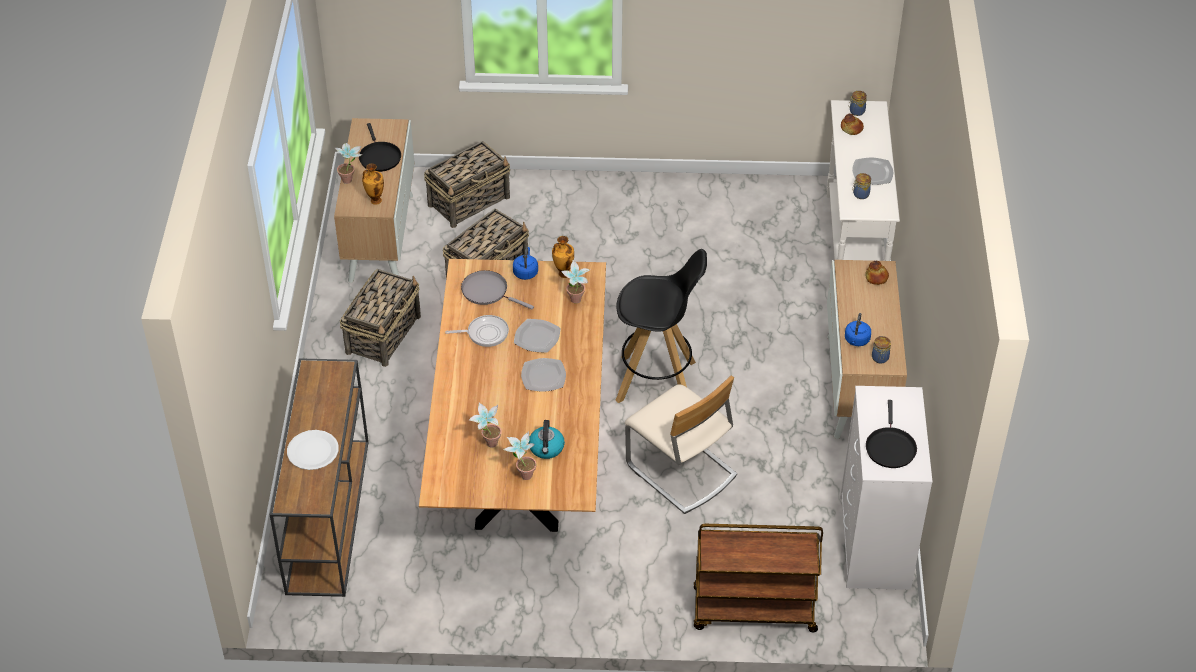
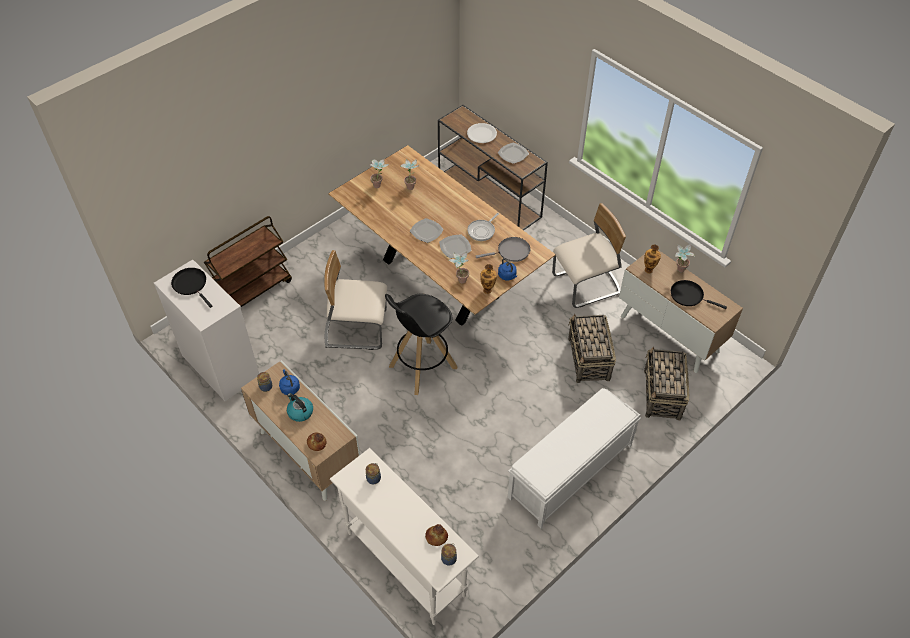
camera: 135 degrees right, 5 degrees up
basket [340,269,421,367] -> beige chair [552,203,626,308]
kettle [528,420,565,459] -> kettle moved to [287,393,313,422]
plate [852,157,893,185] -> plate moved to [498,143,529,164]
none -> white bench [508,388,641,528]

